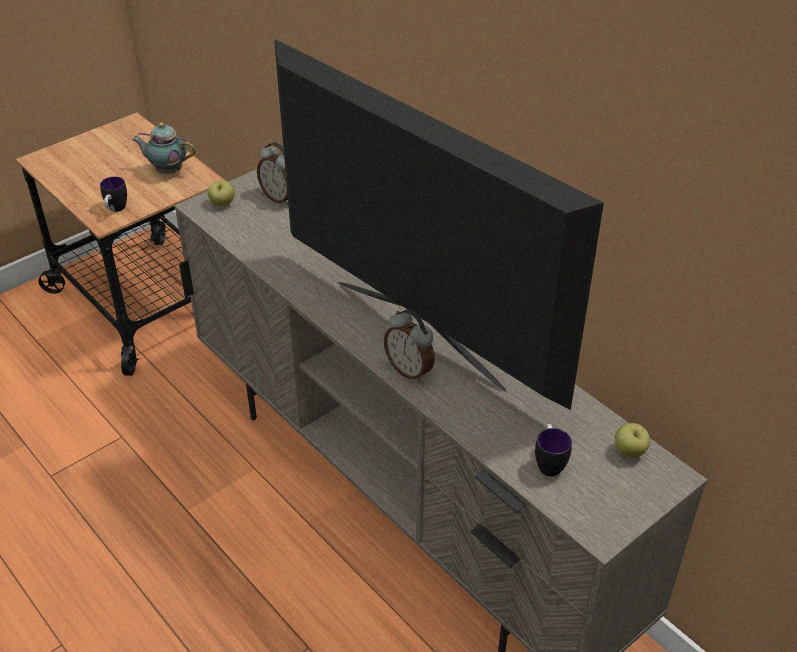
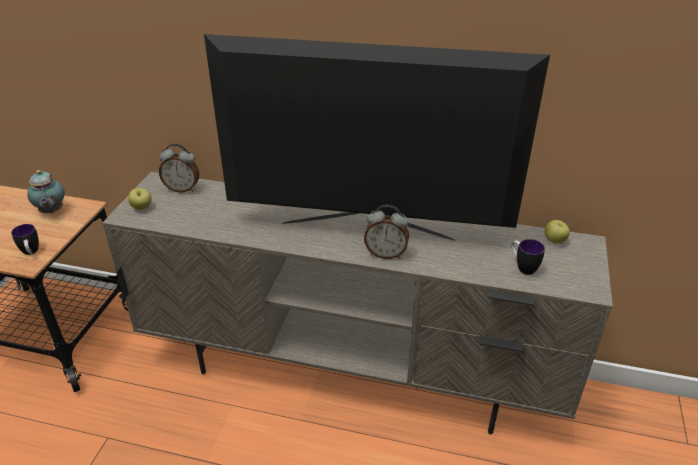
camera: 35 degrees left, 5 degrees down
teapot [132,123,196,174] -> teapot turned 90 degrees counterclockwise [27,170,65,213]

